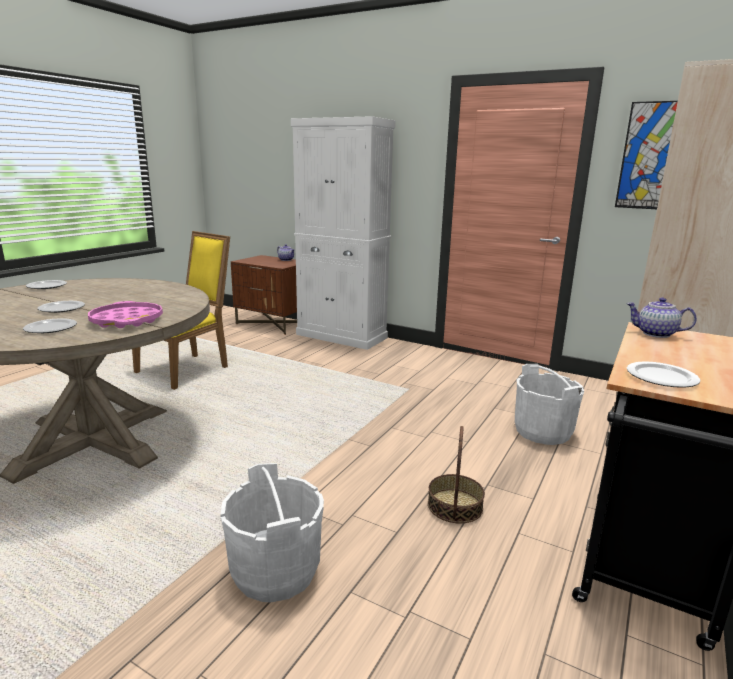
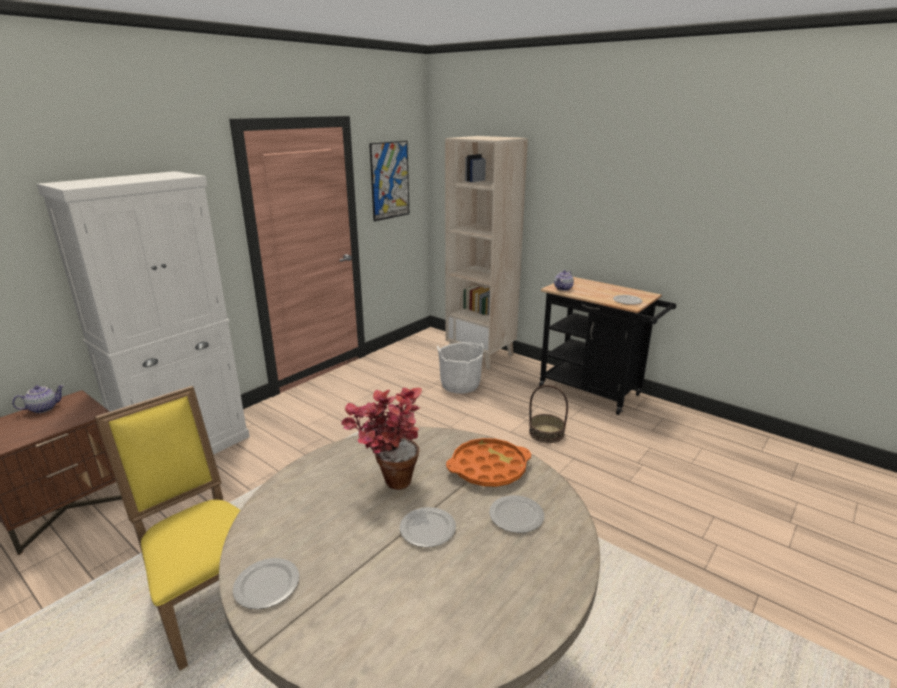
camera: 80 degrees left, 5 degrees up
pink tray [88,301,163,328] -> orange tray [446,438,531,487]
white bucket [220,463,324,602] -> none
none -> potted plant [341,388,422,490]

